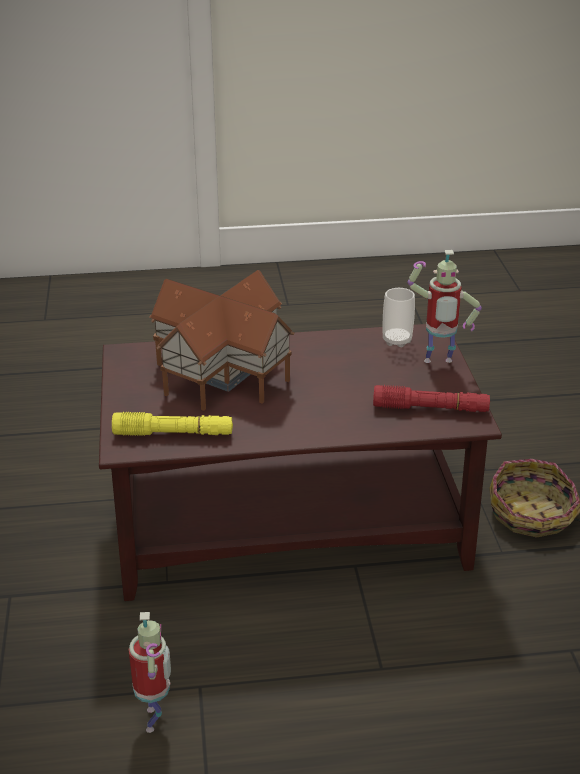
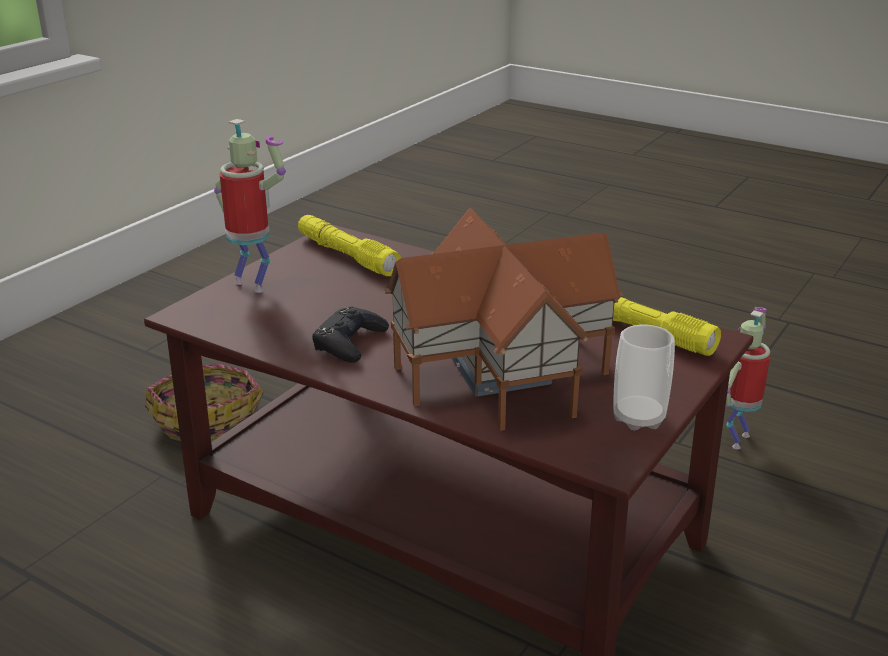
camera: 140 degrees left, 5 degrees down
red flashlight [373,385,490,412] -> yellow flashlight [298,215,401,276]
cup [383,288,415,347] -> cup moved to [613,324,675,430]
none -> black game controller [312,306,389,363]

